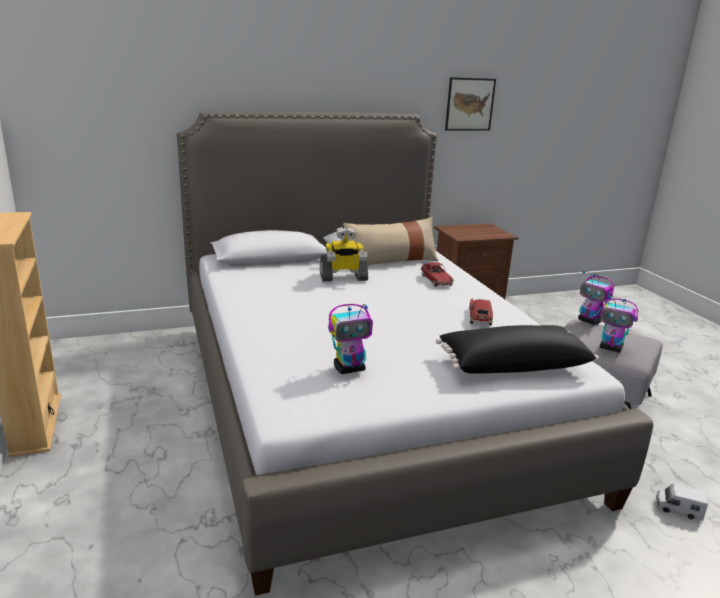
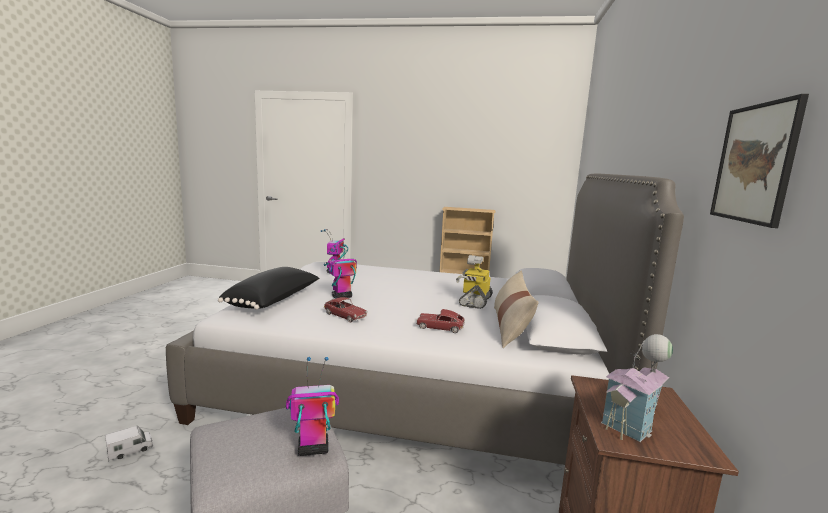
camera: 120 degrees right, 10 degrees down
toy robot [600,296,638,353] -> toy robot moved to [328,245,357,299]
none -> toy house [601,334,673,442]

